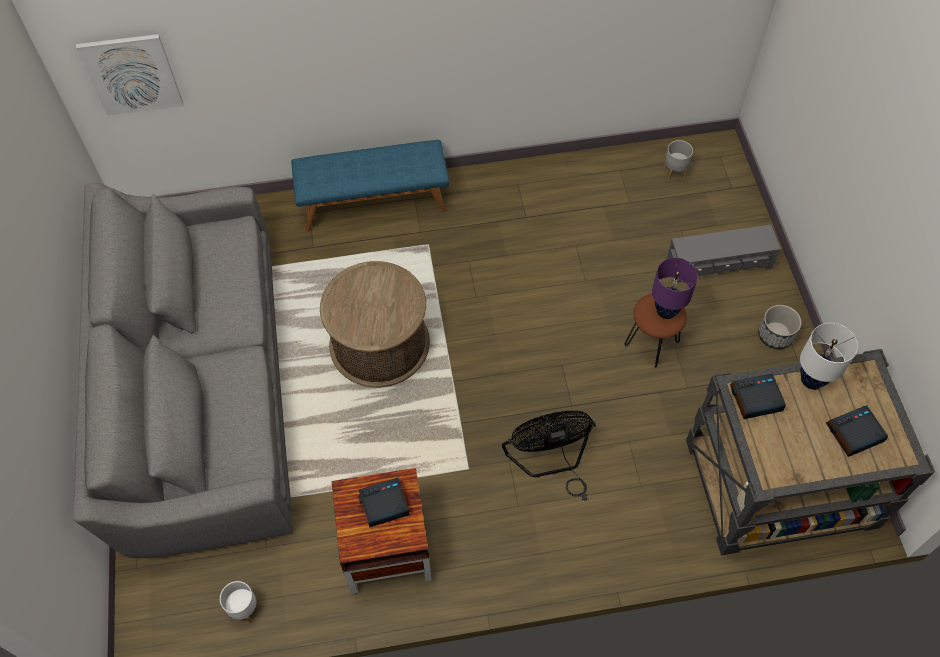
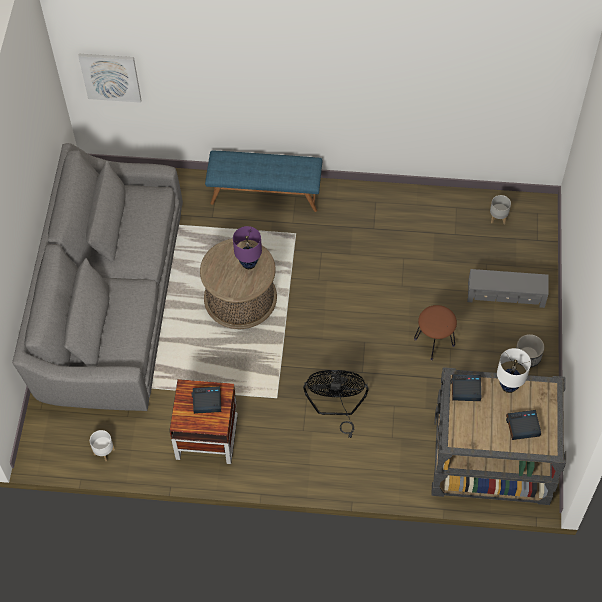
camera: 15 degrees right, 0 degrees up
purple table lamp [652,258,698,319] -> purple table lamp moved to [233,226,262,269]

